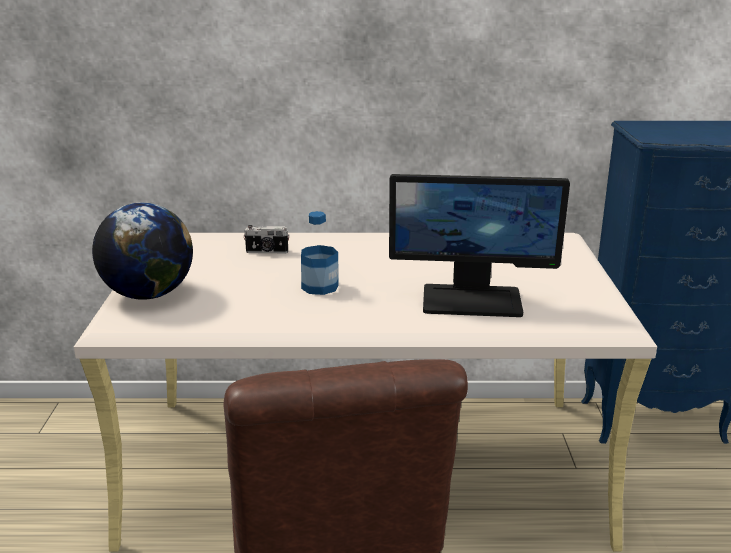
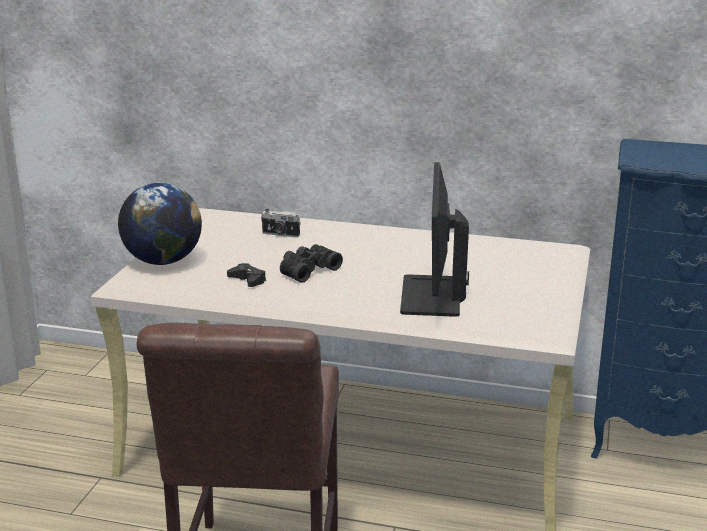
camera: 15 degrees right, 0 degrees up
bottle [301,211,338,295] -> black binoculars [280,244,343,283]
monitor [389,174,570,317] -> monitor turned 75 degrees clockwise [400,162,469,317]
none -> black game controller [227,263,266,287]

